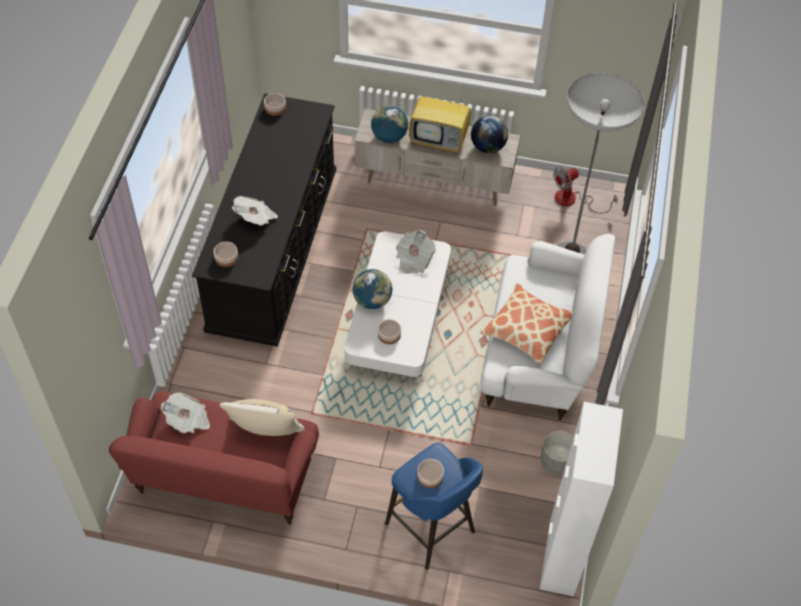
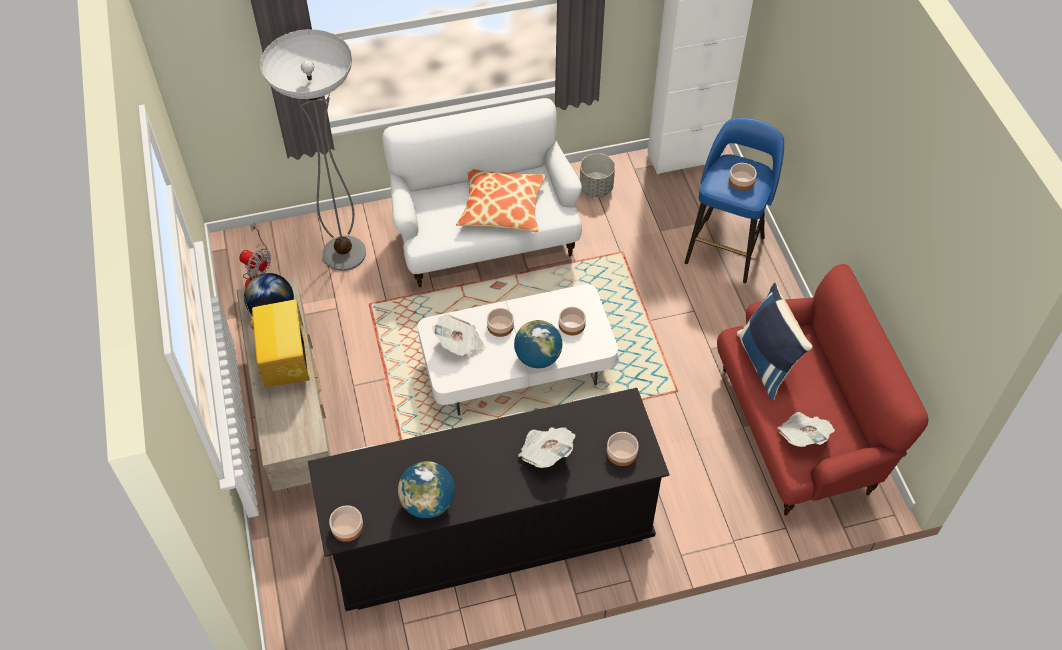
camera: 115 degrees left, 0 degrees up
beige pillow [220,399,305,436] -> blue pillow [737,283,813,401]
globe [371,106,408,143] -> globe moved to [398,461,455,519]
none -> bowl [487,308,514,337]

